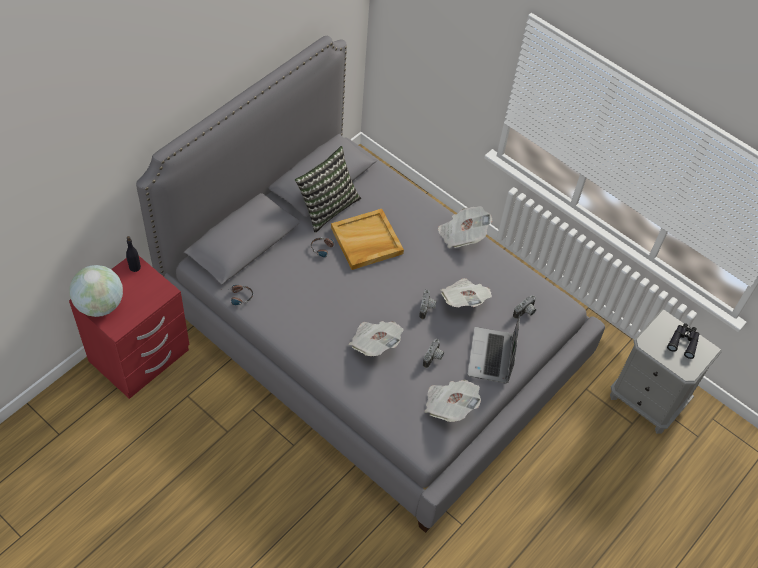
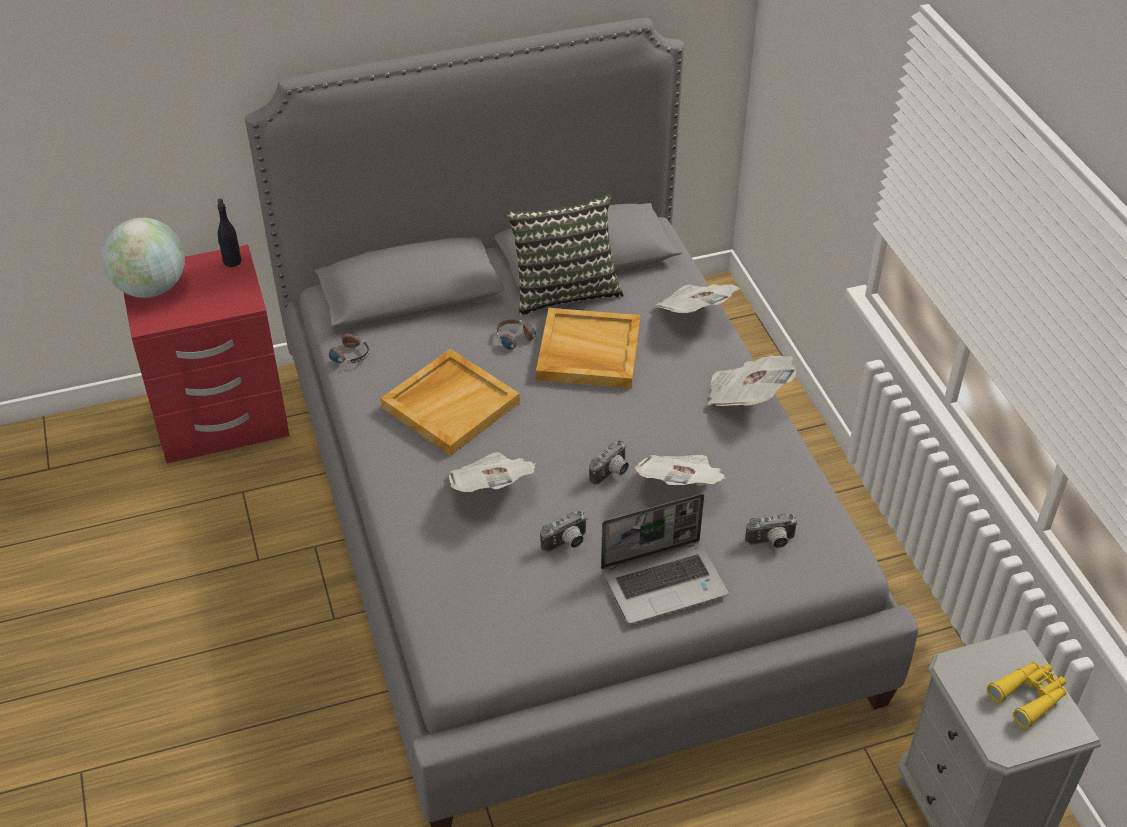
camera: 35 degrees right, 10 degrees down
newspaper [425,380,481,422] -> newspaper moved to [656,284,740,313]
laptop [467,314,520,384] -> laptop turned 150 degrees counterclockwise [601,494,729,624]
black binoculars [667,323,700,359] -> yellow binoculars [987,662,1066,729]
none -> beige tray [380,349,520,456]

